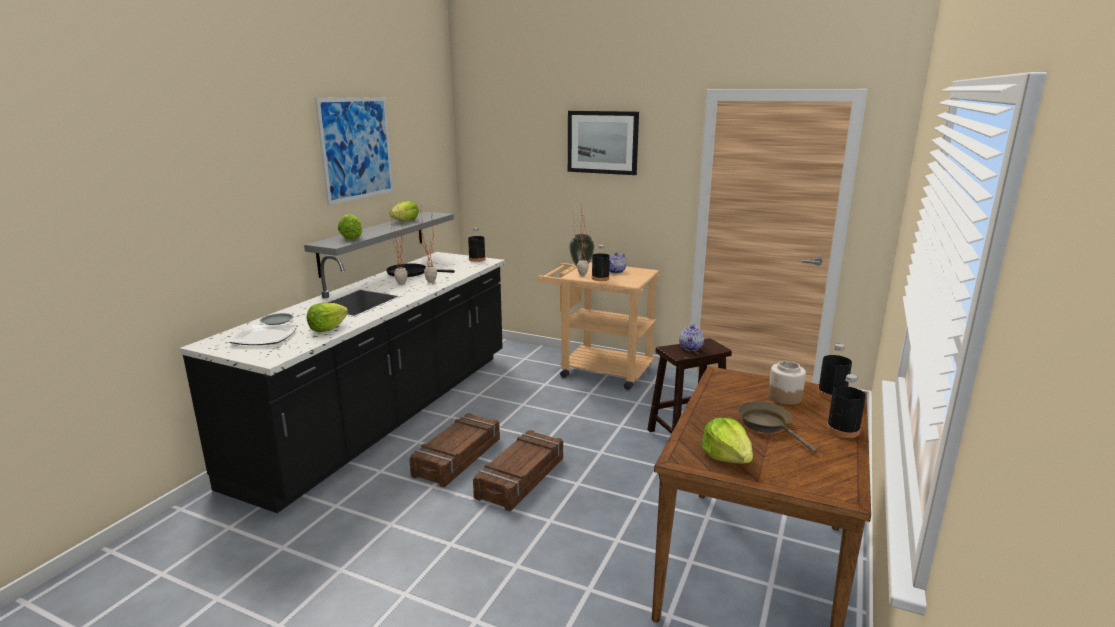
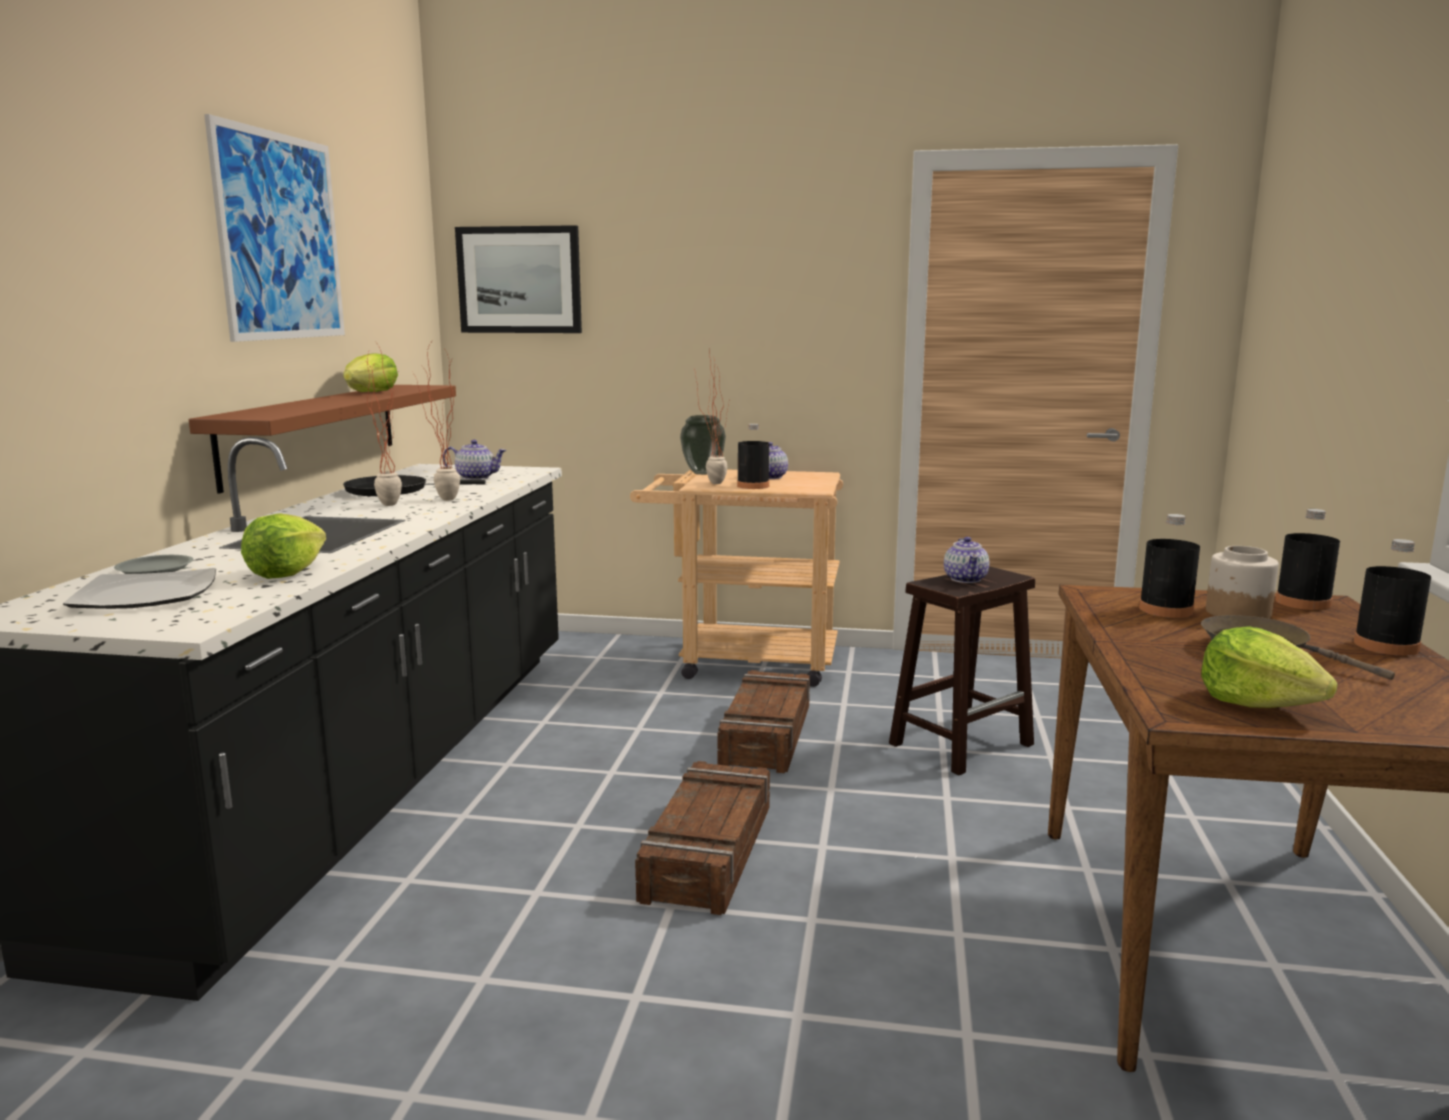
camera: 15 degrees left, 5 degrees down
grey shelf [304,212,454,278] -> brown shelf [189,385,456,494]
lettuce [338,214,362,239] -> none
crate [409,413,500,487] -> crate moved to [718,670,810,773]
black bottle [468,228,486,262] -> black bottle moved to [1139,514,1200,618]
picture [568,111,639,175] -> picture moved to [455,225,582,333]
none -> teapot [443,440,507,480]

